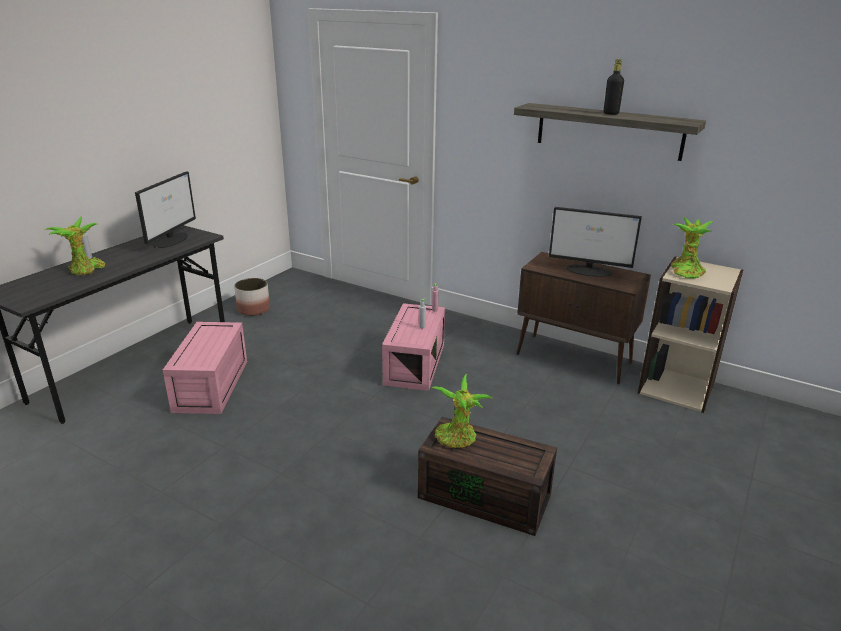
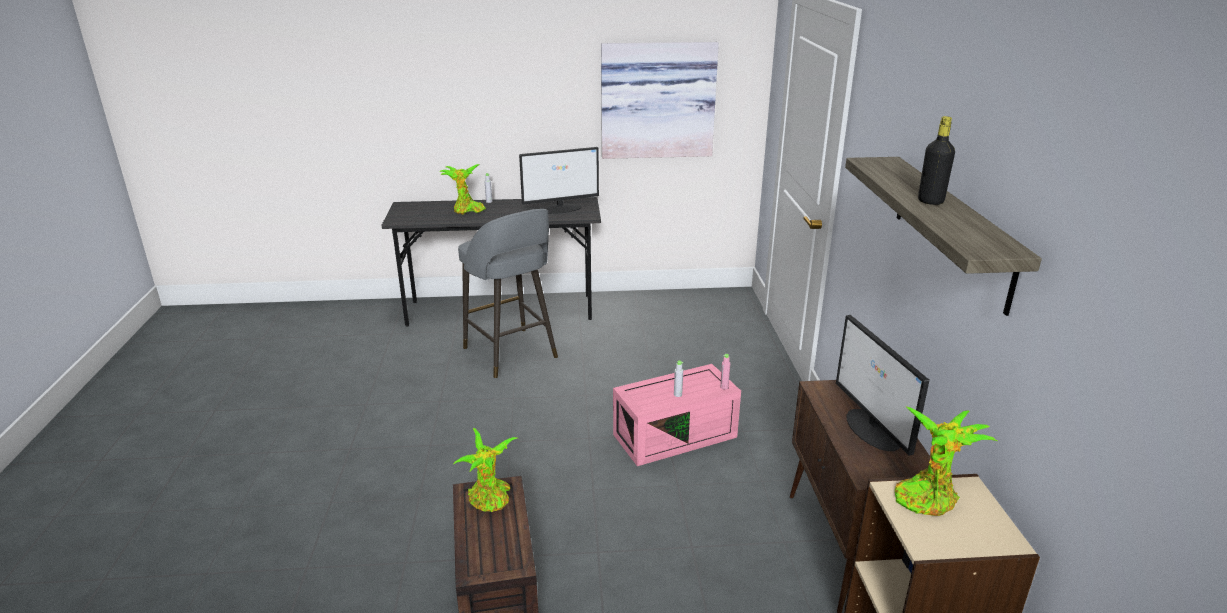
camera: 55 degrees right, 0 degrees up
pink storage box [163,322,247,414] -> grey stool [458,209,558,378]
planter [234,278,270,316] -> none
none -> picture [601,42,719,159]

